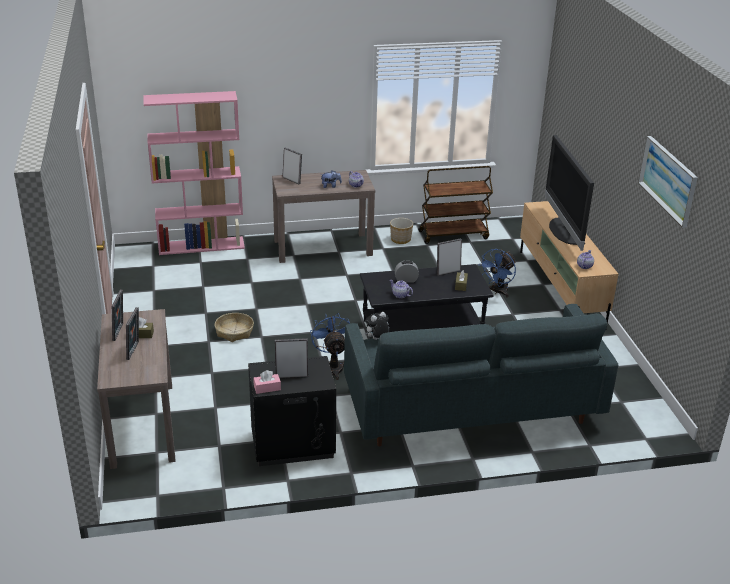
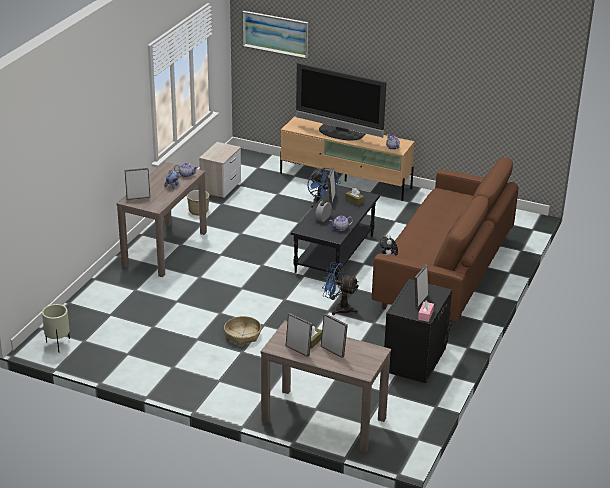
camera: 55 degrees left, 0 degrees up
pink bookcase [144,91,245,255] -> none
grey sofa [344,304,619,446] -> brown sofa [372,157,519,322]
brown cart [418,166,493,244] -> nightstand [199,142,241,198]
picture [638,136,698,228] -> picture moved to [242,11,308,59]
none -> beige planter [42,304,70,353]

